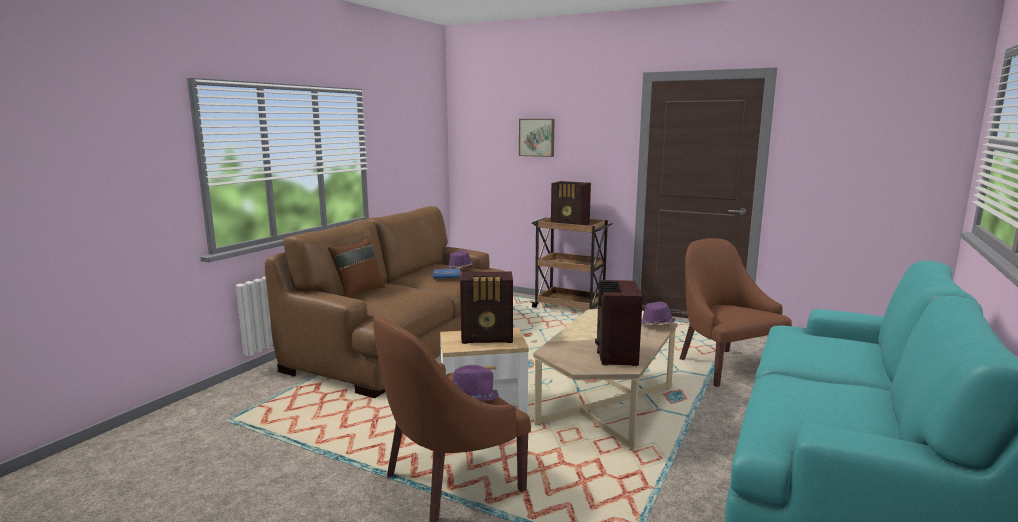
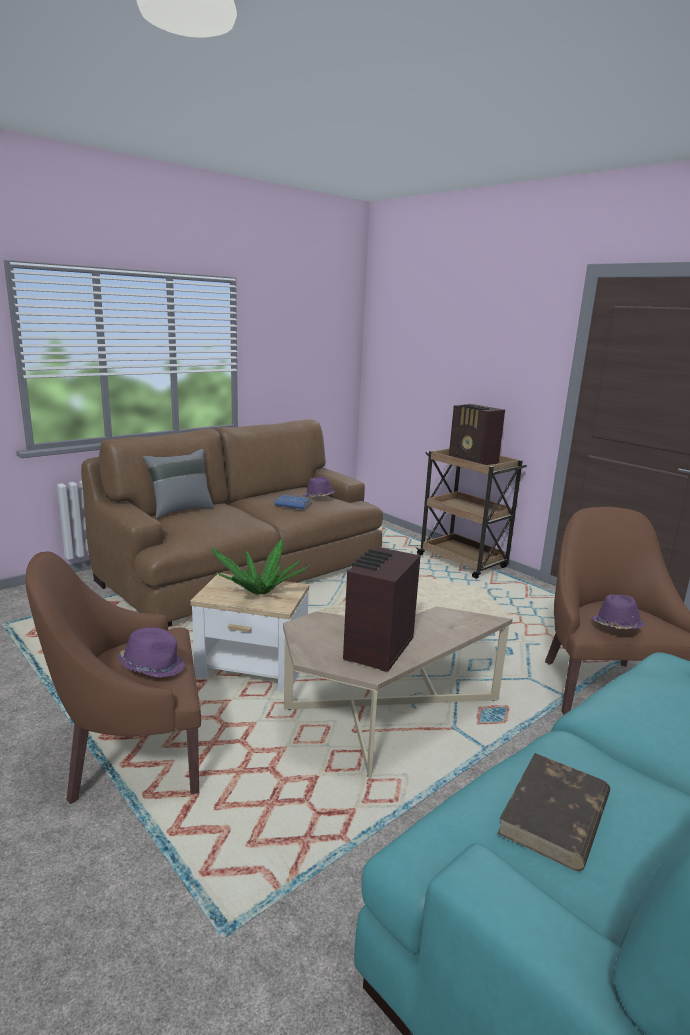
camera: 20 degrees right, 5 degrees up
brown pillow [327,237,385,298] -> grey pillow [143,449,214,519]
radio [460,272,513,344] -> potted plant [211,539,310,595]
picture [519,119,555,157] -> none
purple hat [641,302,675,325] -> purple hat moved to [592,594,645,629]
none -> brown book [497,753,610,871]

